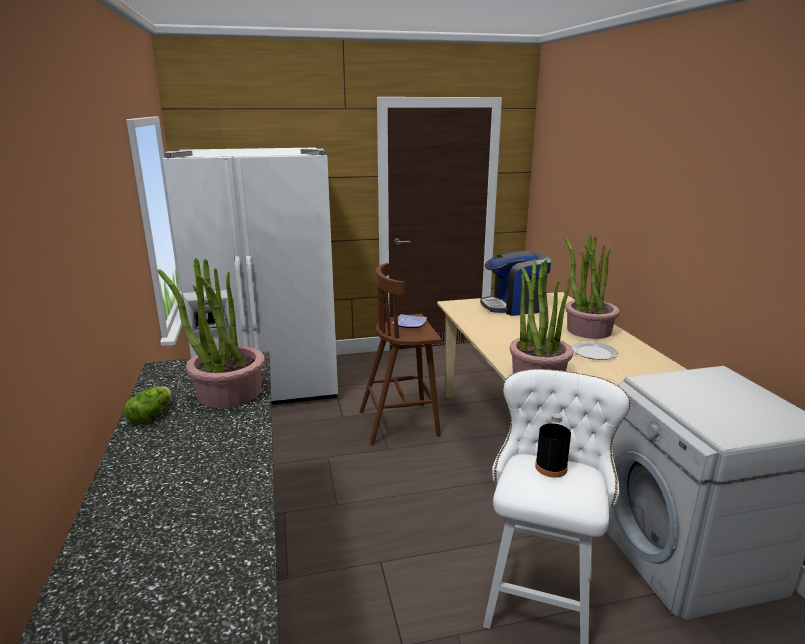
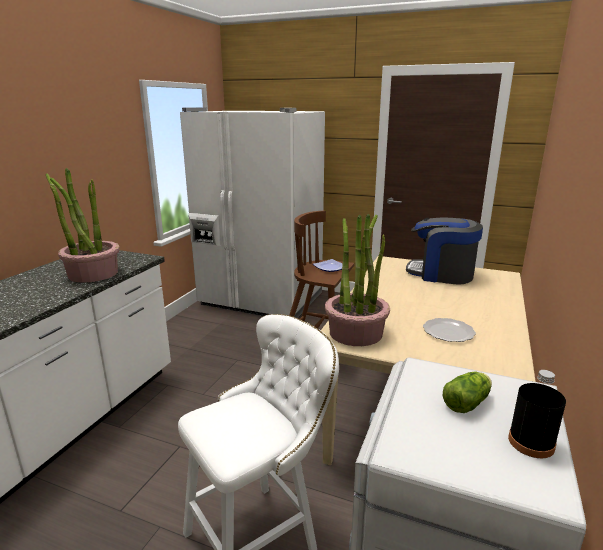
camera: 35 degrees right, 0 degrees up
lettuce [124,387,172,424] -> lettuce moved to [443,372,492,413]
black bottle [535,413,571,477] -> black bottle moved to [508,370,566,458]
potted plant [565,235,620,339] -> none

